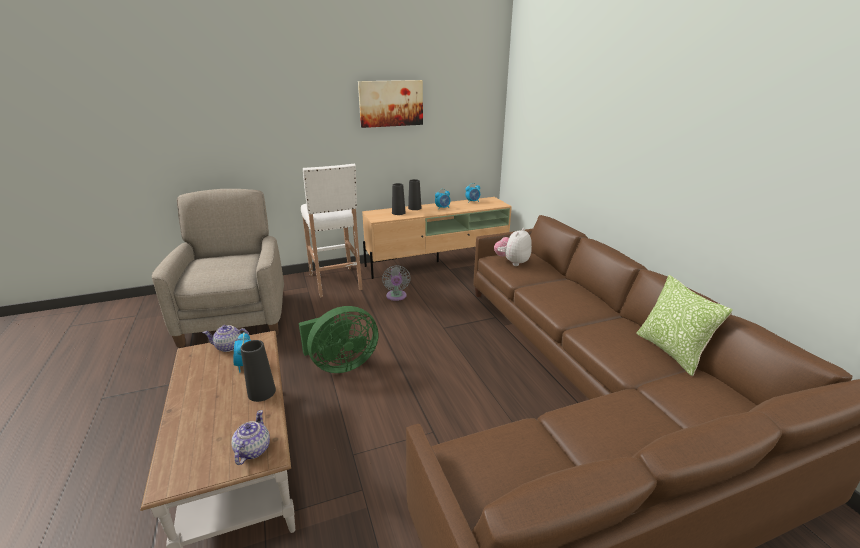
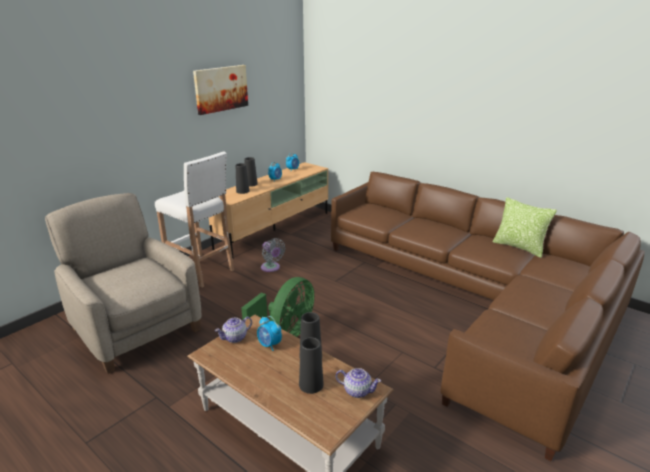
camera: 30 degrees left, 0 degrees up
teapot [231,410,270,465] -> teapot turned 135 degrees clockwise [336,368,381,398]
plush toy [494,228,532,266] -> none
none -> black vase [299,337,324,394]

